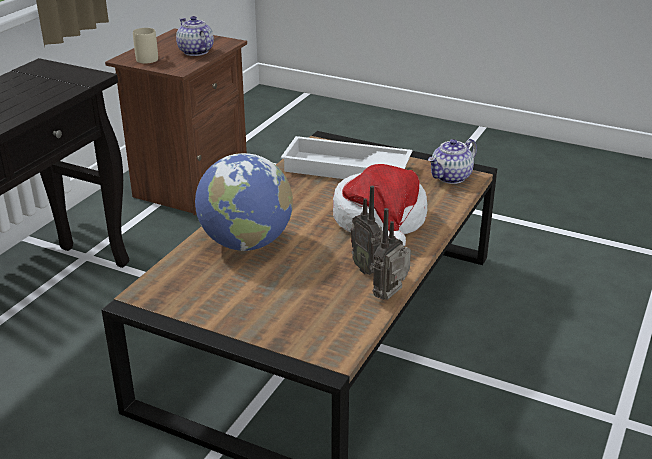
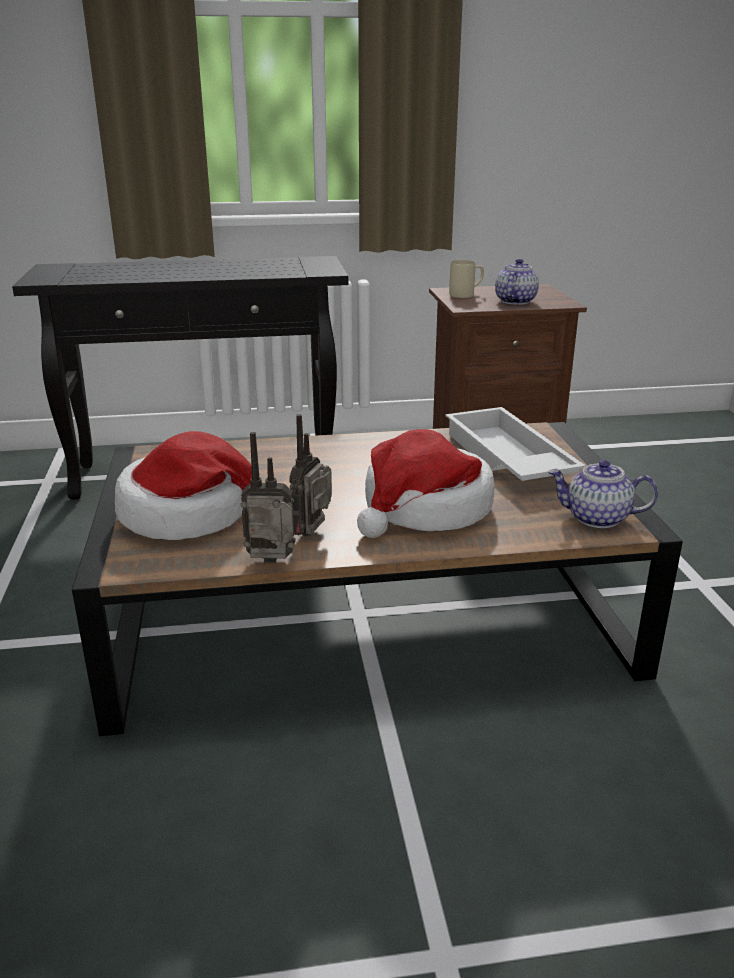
camera: 55 degrees right, 5 degrees down
globe [195,153,293,251] -> none
none -> hat [115,431,252,540]

